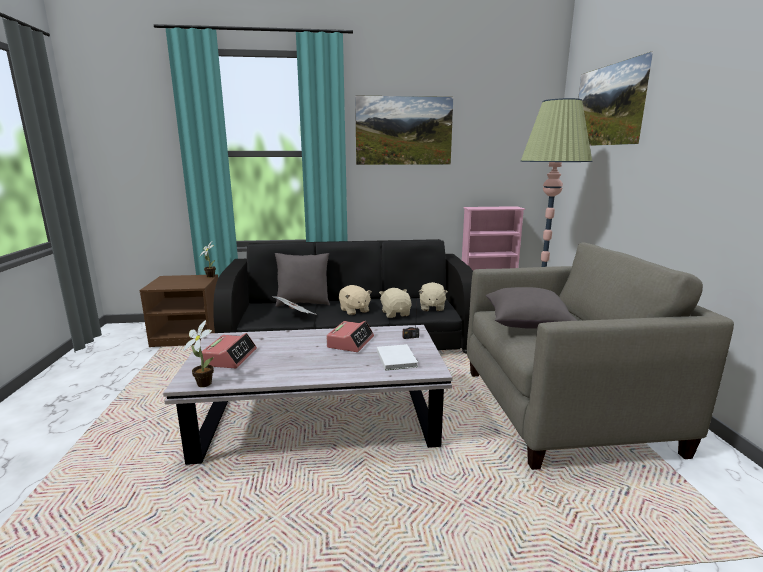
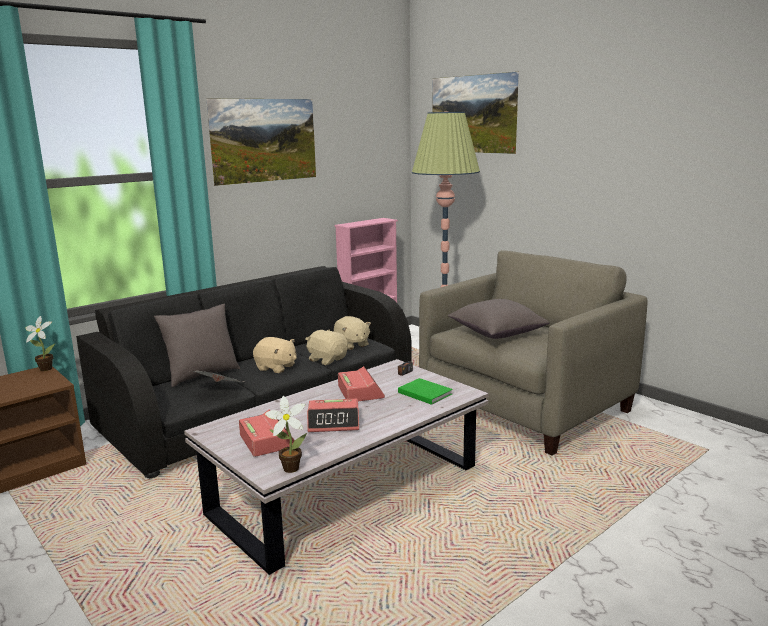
camera: 35 degrees left, 0 degrees up
white book [377,344,418,371] -> green book [398,378,453,405]
none -> alarm clock [307,399,359,432]

